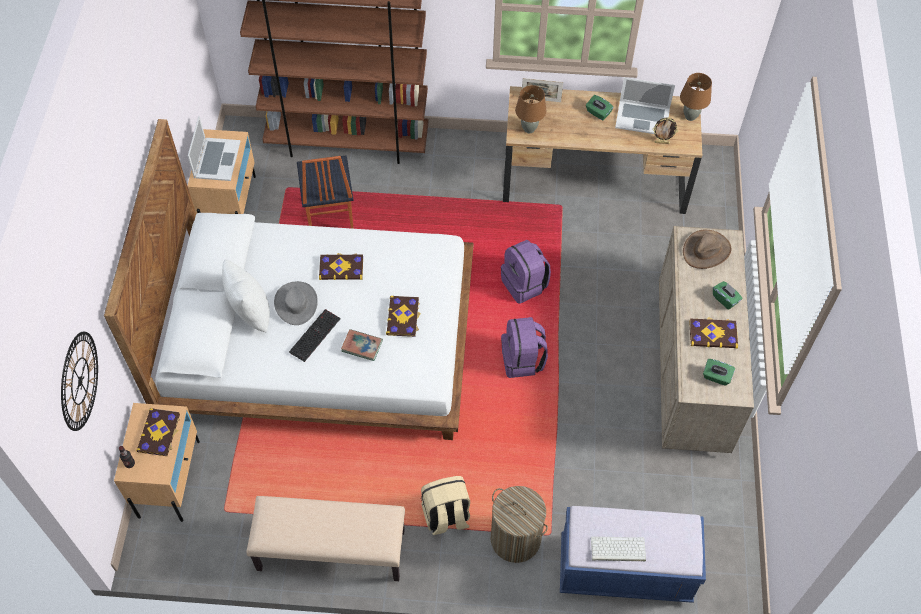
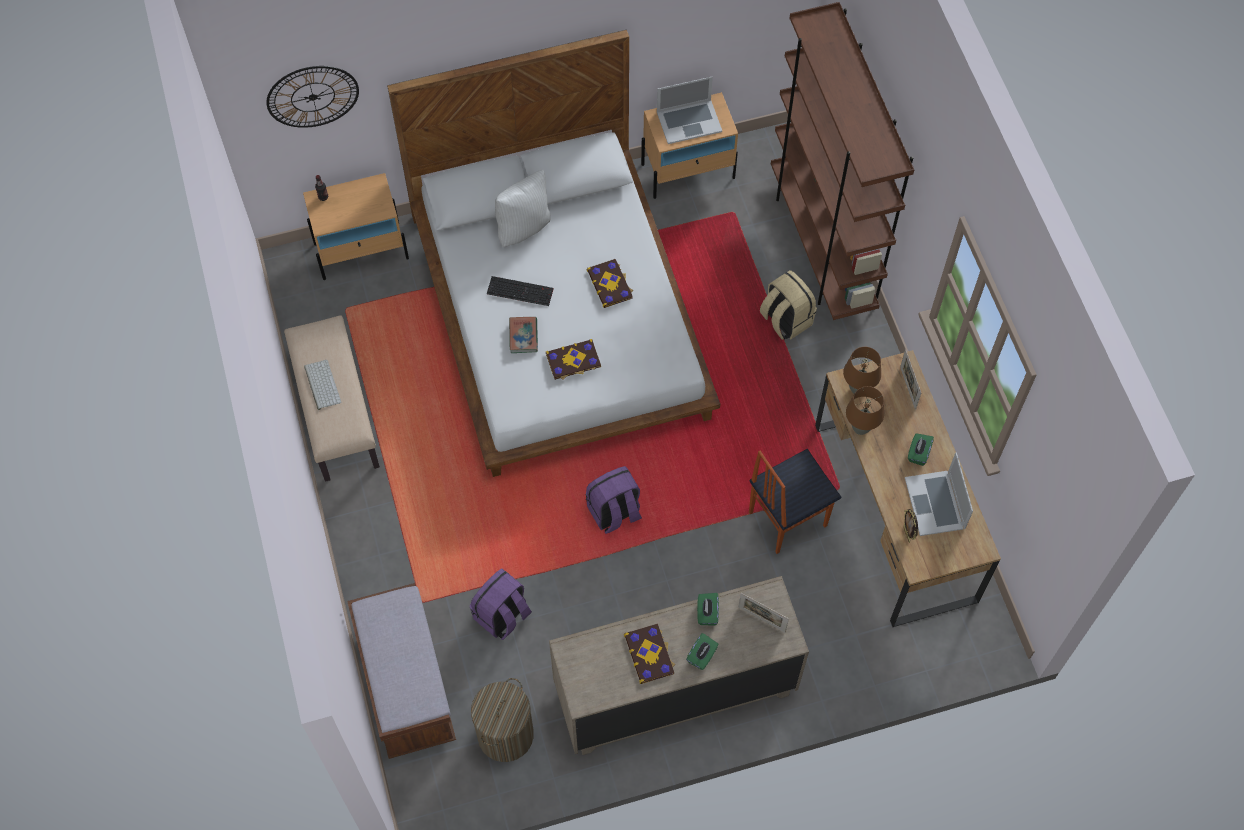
camera: 70 degrees right, 5 degrees up
book [136,408,180,456] -> none
grey hat [274,281,318,325] -> none
chair [297,155,354,229] -> chair moved to [749,449,841,554]
beige backpack [421,476,470,535] -> beige backpack moved to [760,270,817,340]
laundry basket [491,486,548,563] -> laundry basket moved to [471,678,534,762]
purple backpack [501,240,551,304] -> purple backpack moved to [470,569,532,640]
blue bench [560,506,706,603] -> brown bench [347,583,456,759]
keyboard [591,536,646,562] -> keyboard moved to [304,360,341,410]
brown table lamp [680,73,712,121] -> brown table lamp moved to [846,386,884,435]
brown hat [683,230,731,269] -> picture frame [738,593,789,633]
green tissue box [703,359,735,386] -> green tissue box moved to [697,593,719,626]

